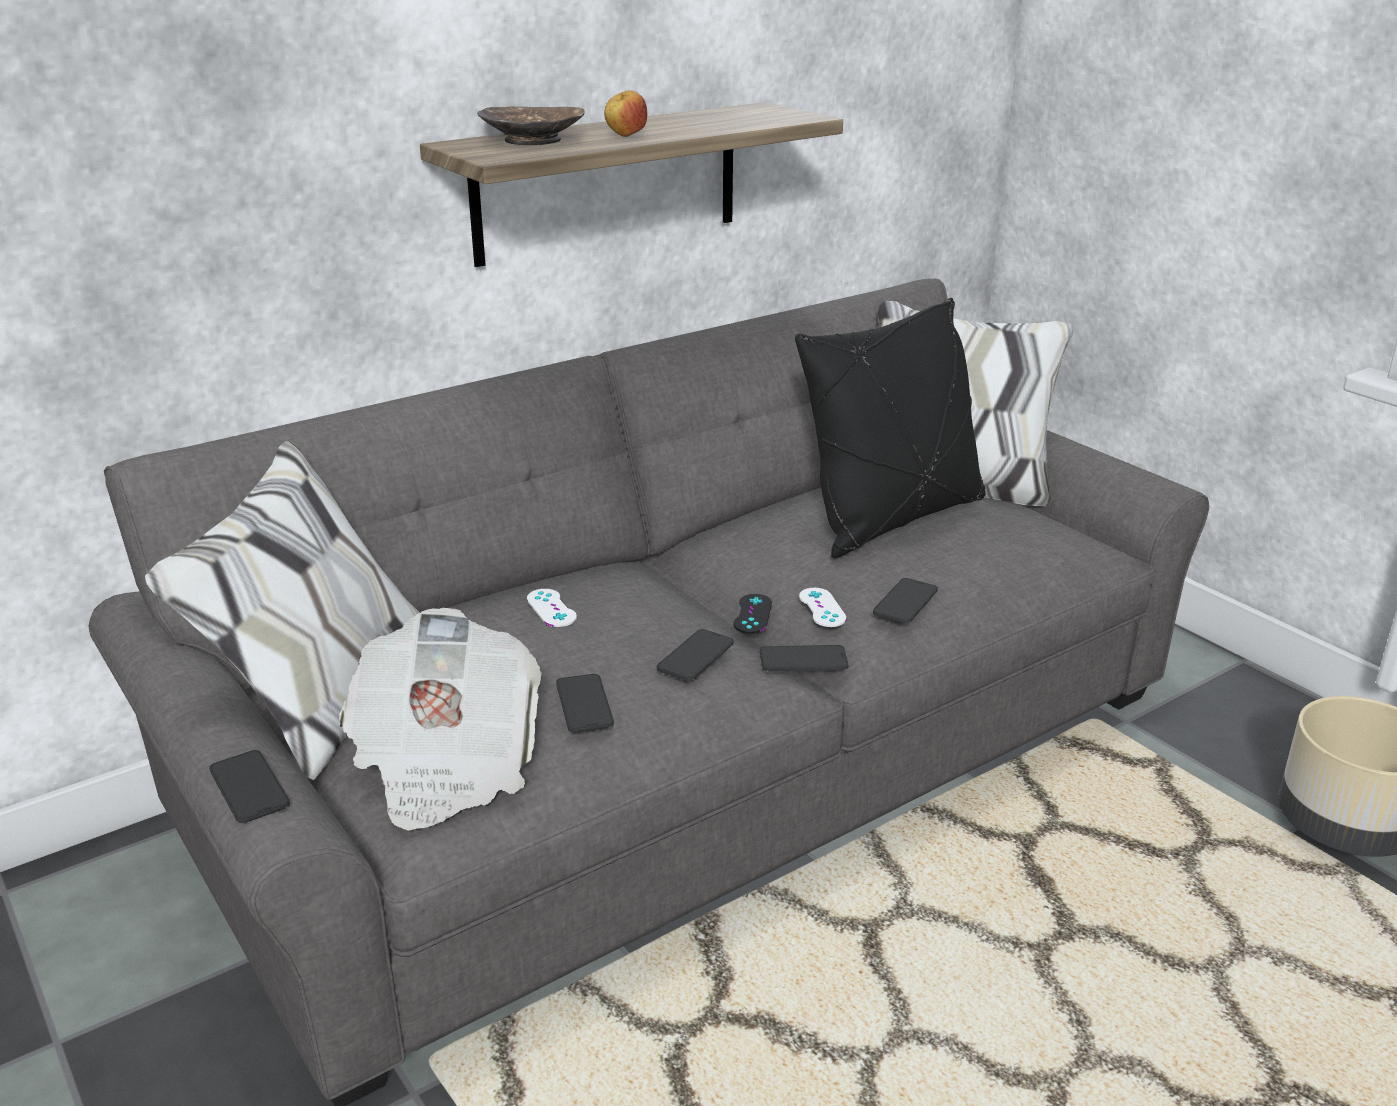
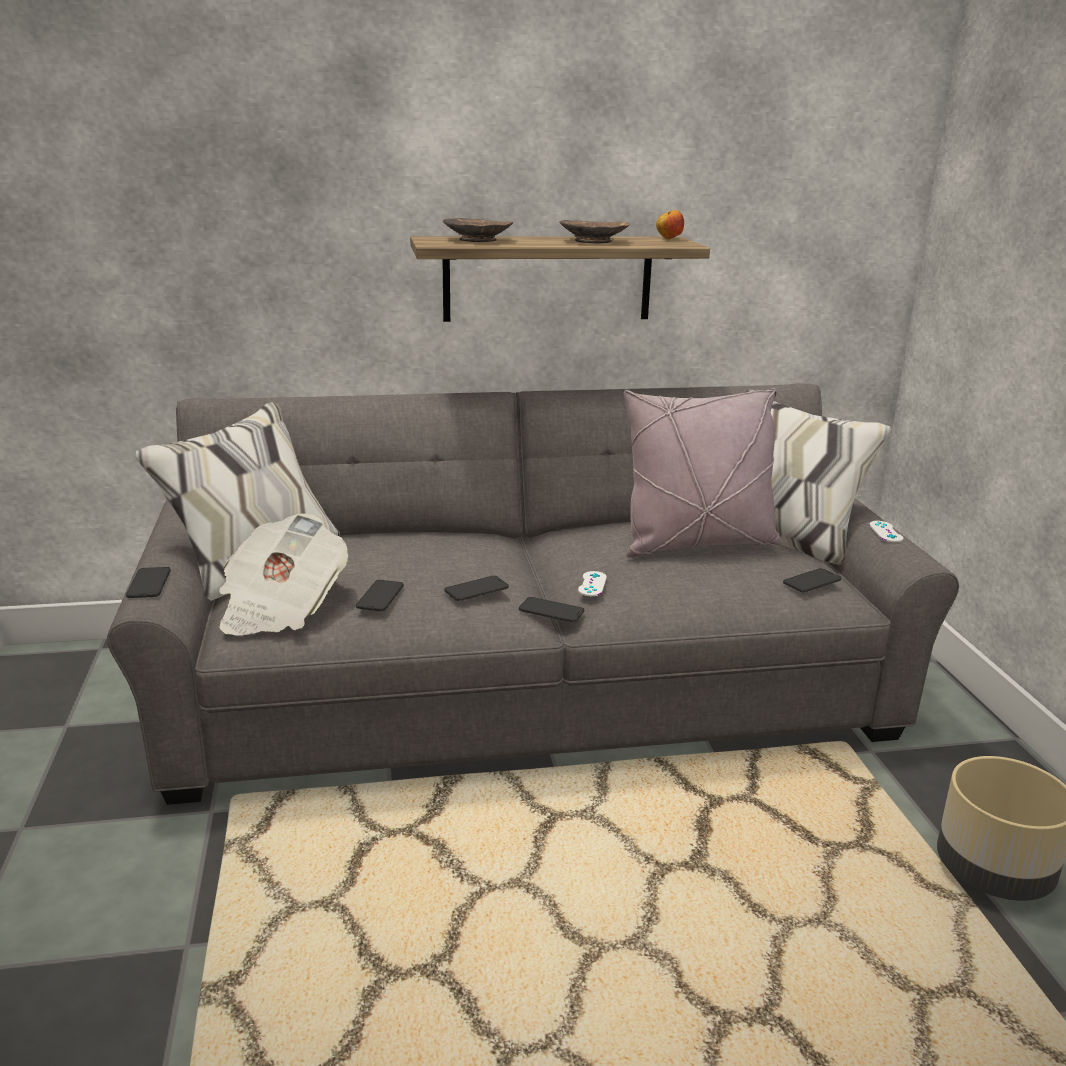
camera: 25 degrees right, 5 degrees down
white game controller [527,589,577,627] -> white game controller moved to [869,521,903,542]
apple [604,90,647,137] -> apple moved to [656,210,684,239]
black game controller [733,594,772,634] -> none
black pillow [795,298,986,558] -> purple pillow [624,388,781,558]
phone [873,578,938,623] -> phone moved to [783,568,841,593]
none -> brown bowl [559,220,629,243]

